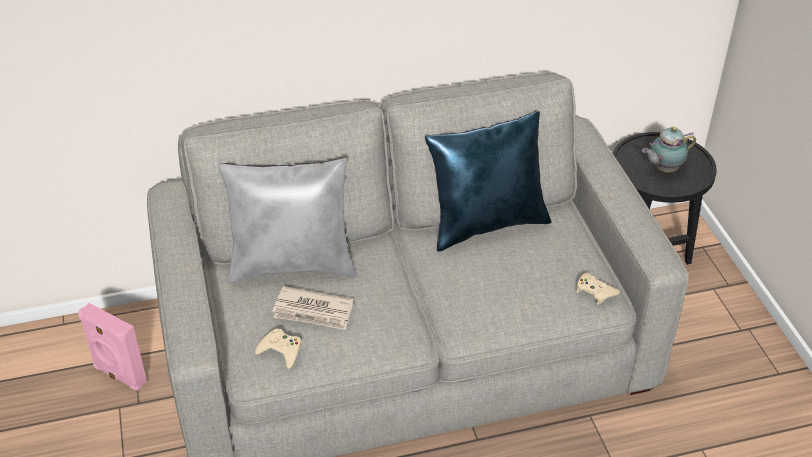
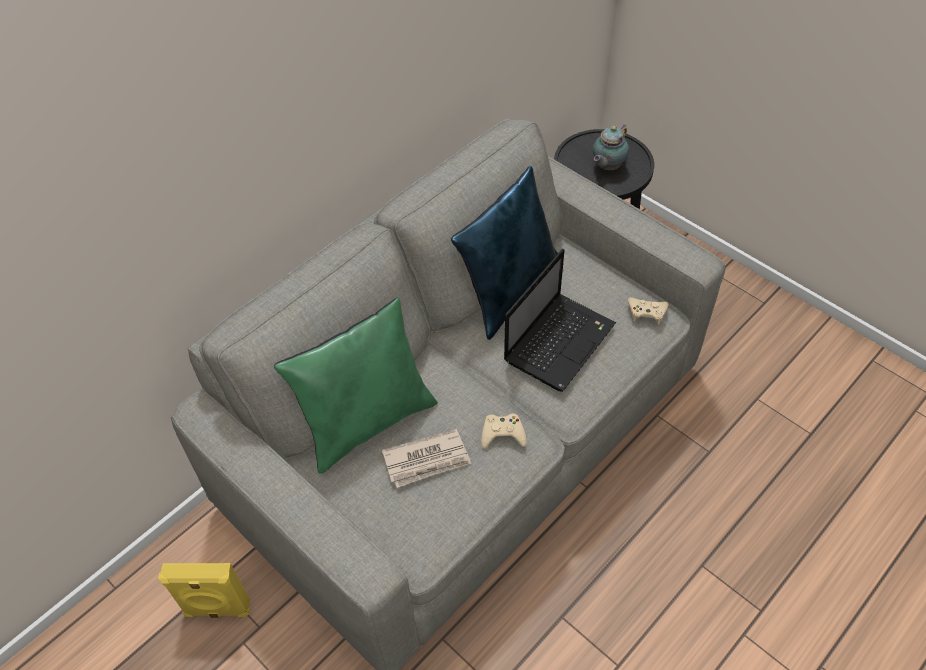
camera: 30 degrees left, 10 degrees up
pink speaker [78,303,147,391] -> yellow speaker [158,563,250,618]
grey pillow [218,158,356,283] -> green pillow [274,298,438,474]
beige game controller [255,329,301,369] -> beige game controller moved to [481,413,526,449]
none -> laptop [504,249,616,392]

